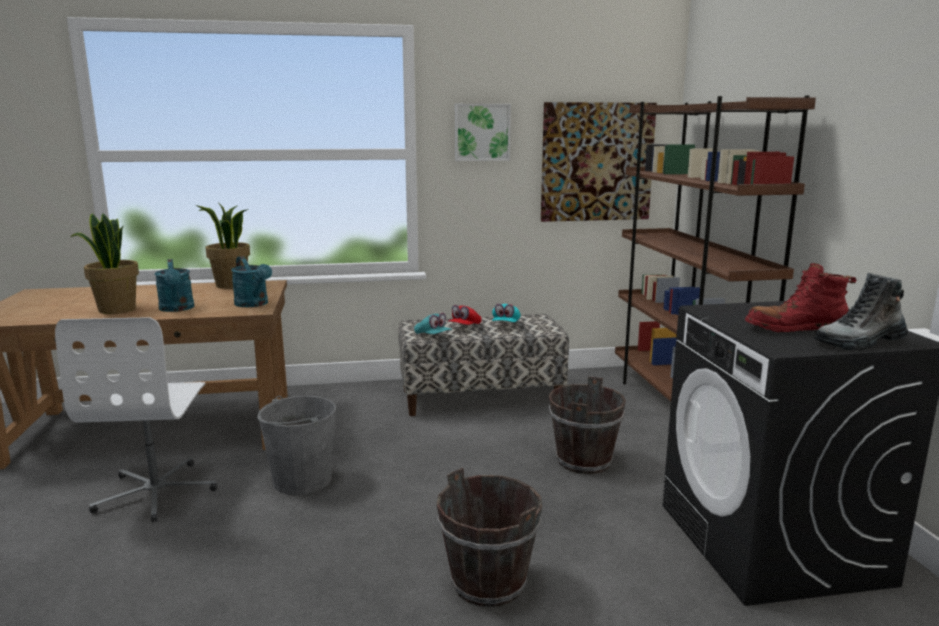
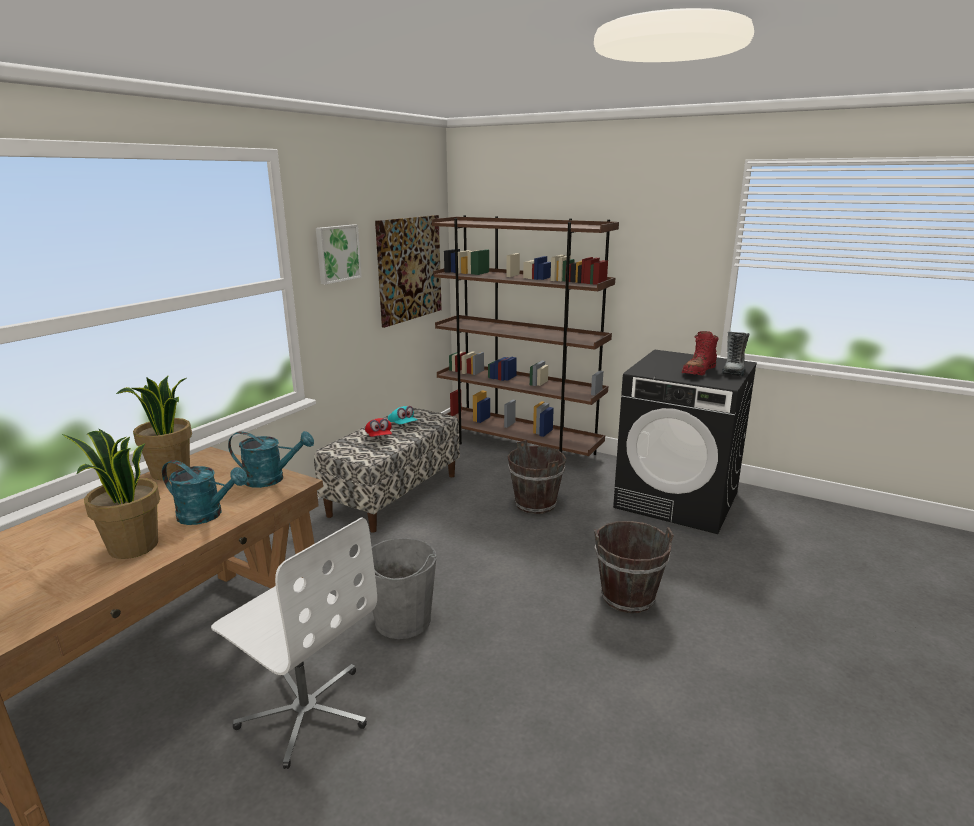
camera: 50 degrees left, 5 degrees up
turquoise cap [414,313,452,334] -> none

